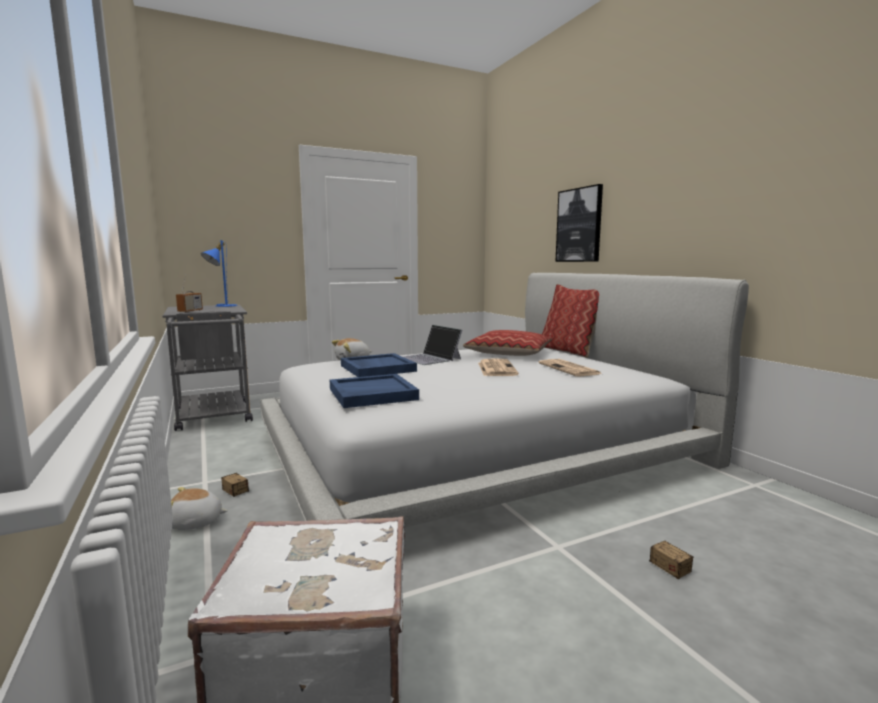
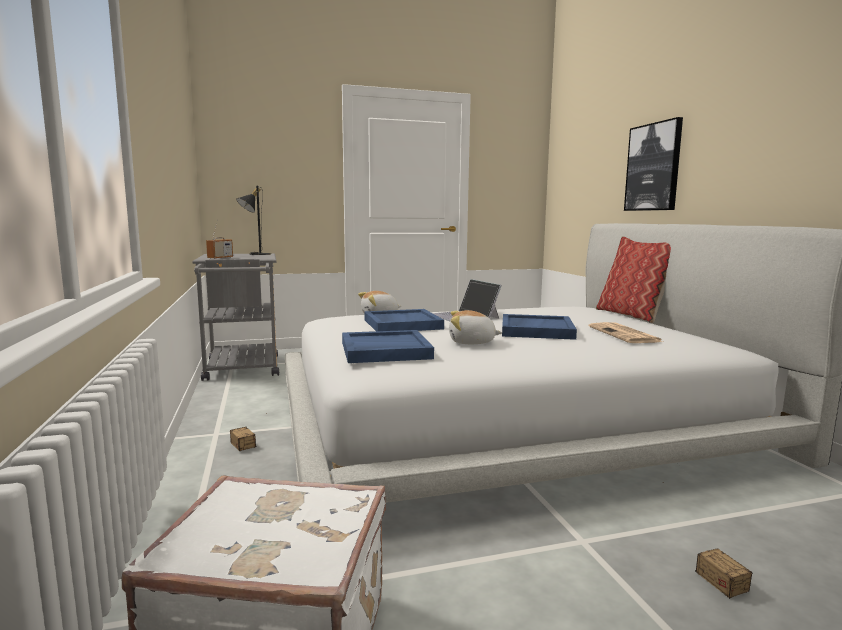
camera: 10 degrees right, 0 degrees up
plush toy [171,487,228,530] -> plush toy moved to [449,310,502,344]
blue table lamp [201,240,237,307] -> black table lamp [236,186,271,255]
pillow [463,330,552,356] -> none
newspaper [478,358,519,376] -> blue tray [502,314,577,340]

